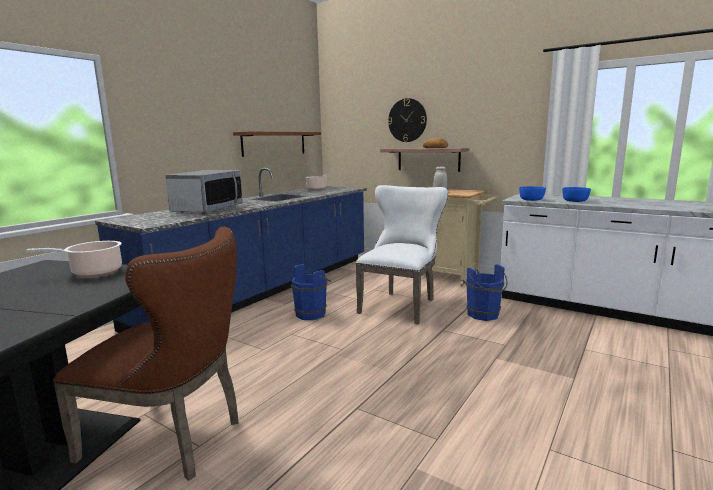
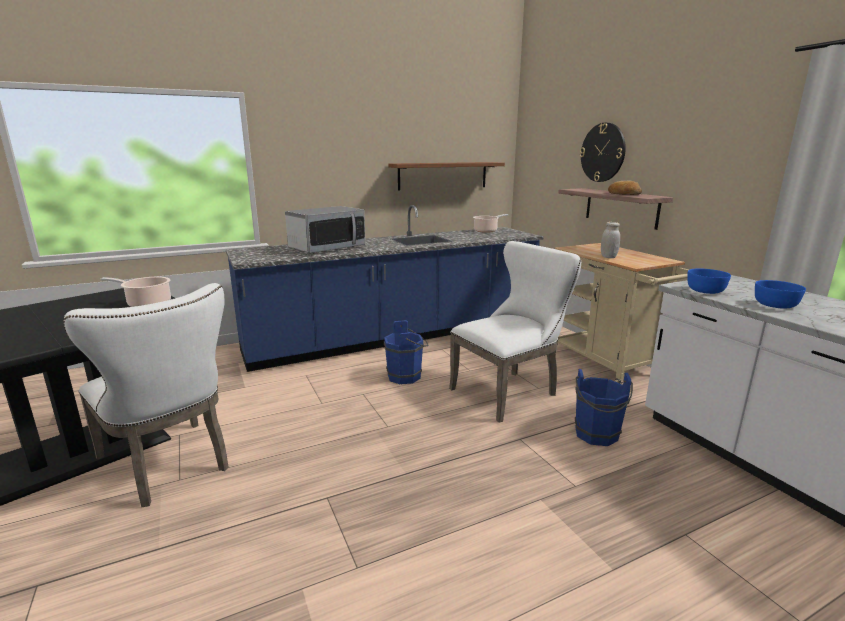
camera: 30 degrees right, 5 degrees up
brown chair [53,227,238,481] -> white chair [64,283,229,507]

